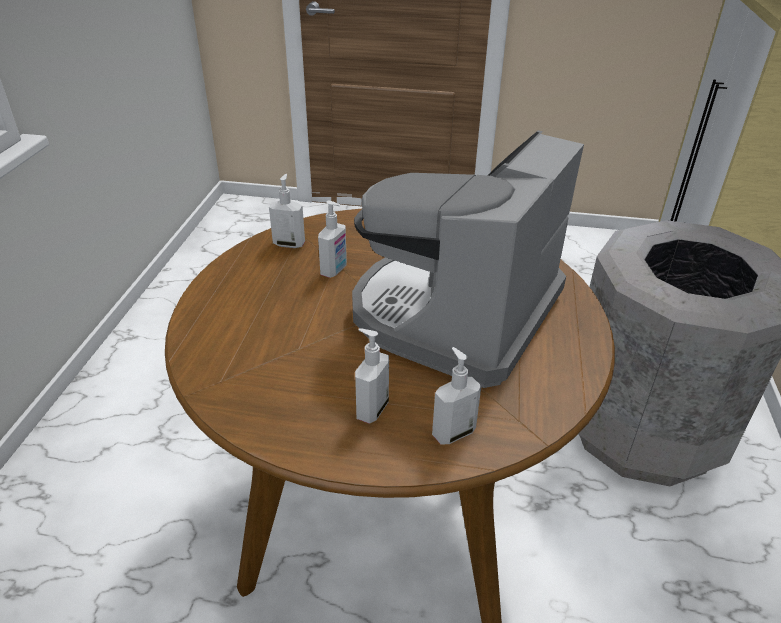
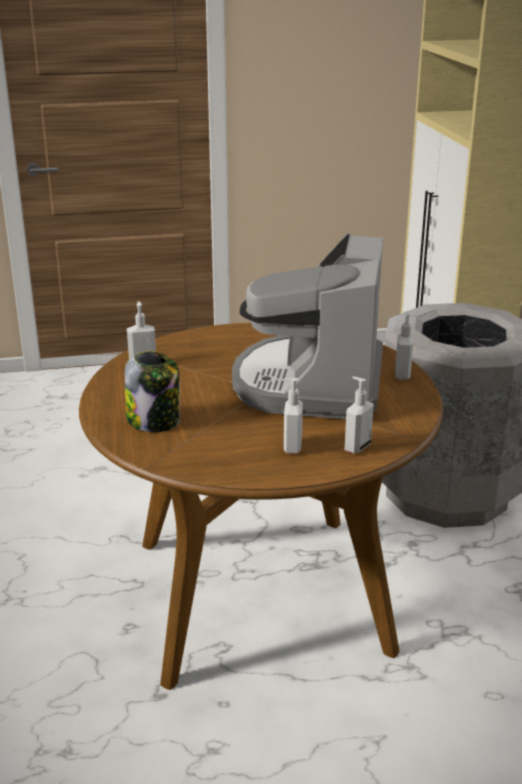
camera: 20 degrees left, 10 degrees down
soap dispenser [318,201,347,278] -> soap dispenser moved to [395,313,417,380]
none -> jar [125,351,180,432]

